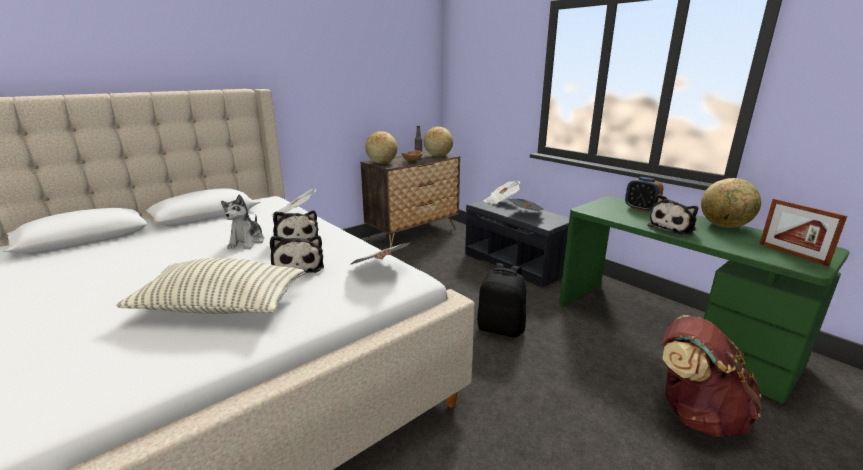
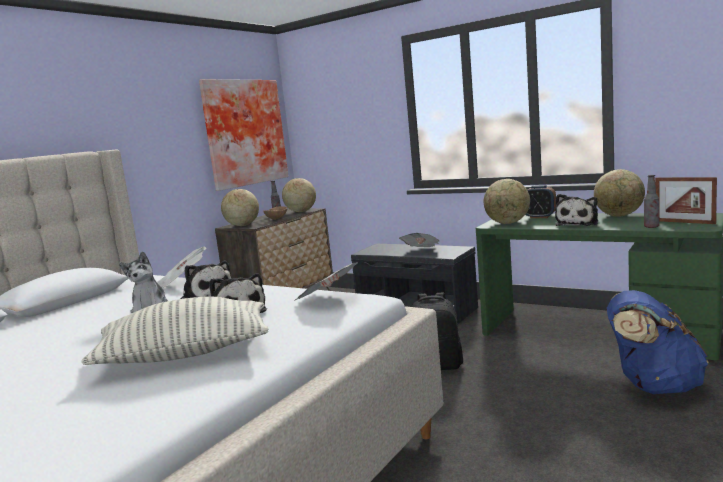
camera: 15 degrees left, 10 degrees down
newspaper [484,181,520,204] -> none
brown backpack [662,315,762,437] -> blue backpack [607,290,709,394]
none -> picture [199,79,289,191]
none -> globe [484,179,530,224]
none -> bottle [644,175,659,228]

